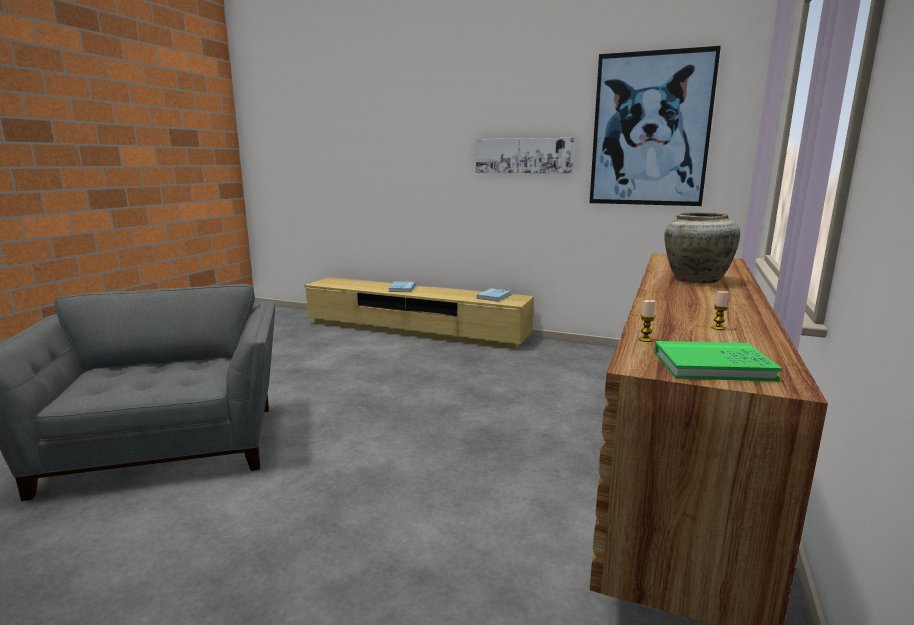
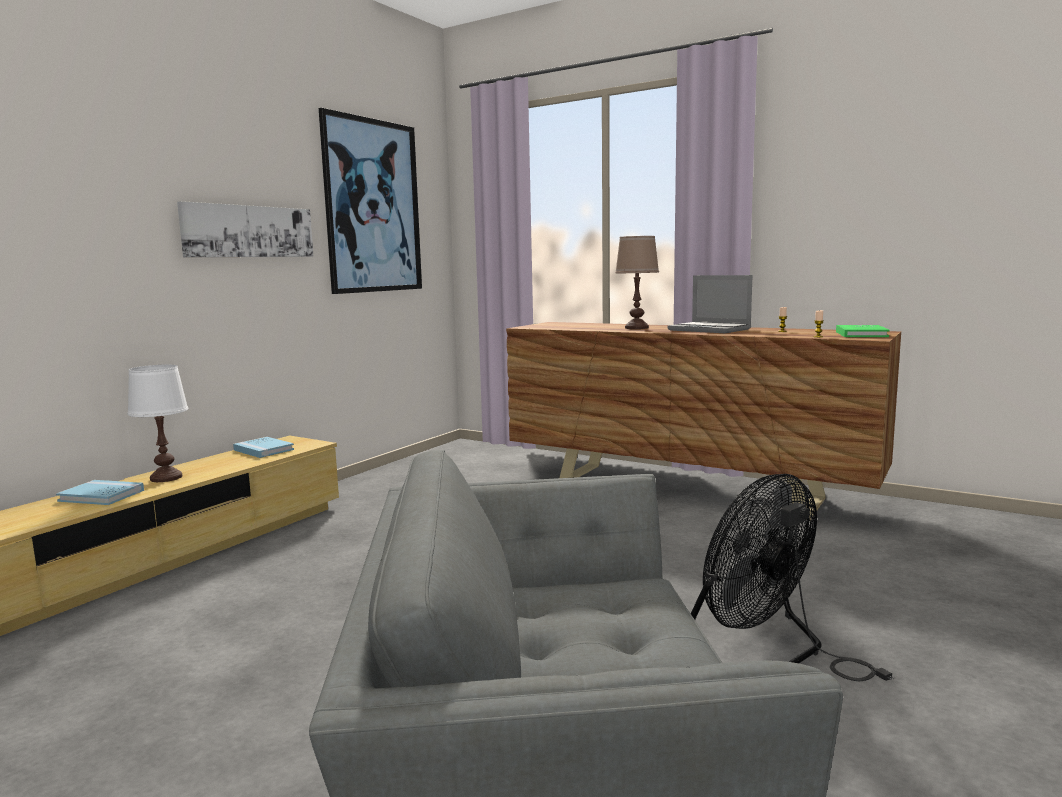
camera: 80 degrees left, 5 degrees down
beige vase [664,212,740,283] -> brown table lamp [615,236,659,329]
none -> white table lamp [127,365,189,482]
none -> laptop [667,275,753,333]
none -> black fan [691,474,894,681]

